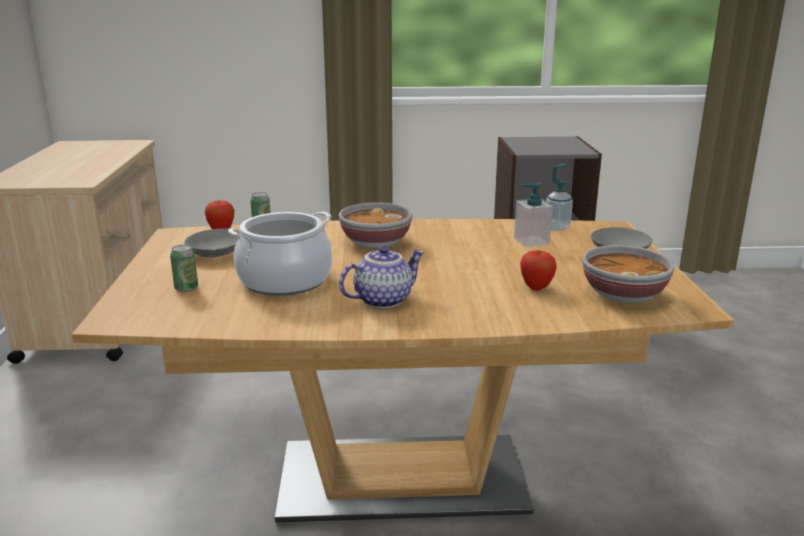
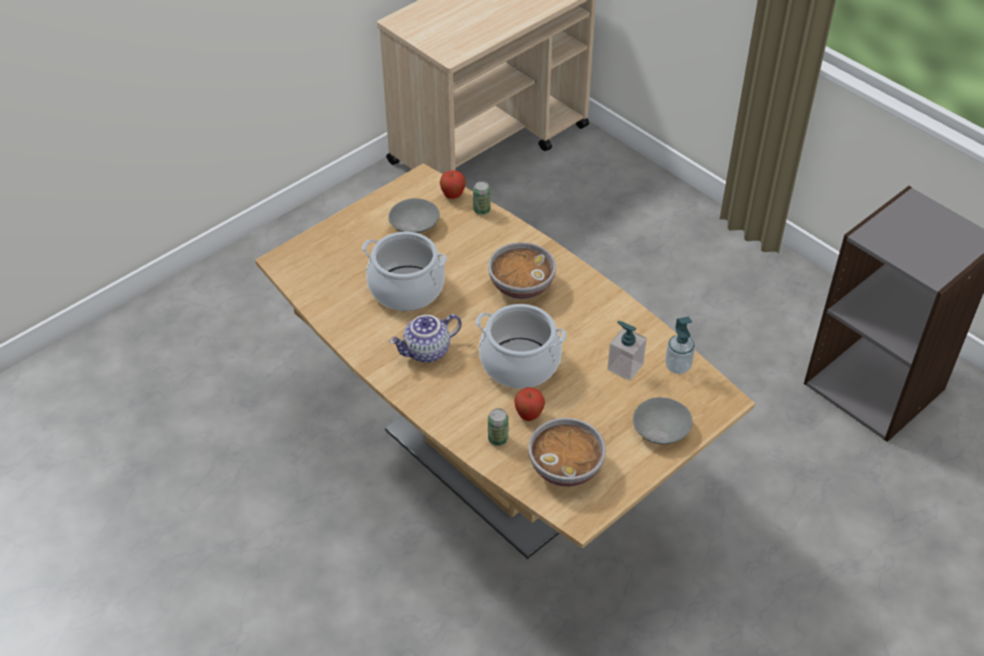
camera: 50 degrees right, 25 degrees up
can [170,245,198,292] -> can moved to [488,408,509,446]
teapot [339,246,425,308] -> teapot turned 135 degrees clockwise [389,314,462,363]
none -> cooking pot [476,304,567,388]

